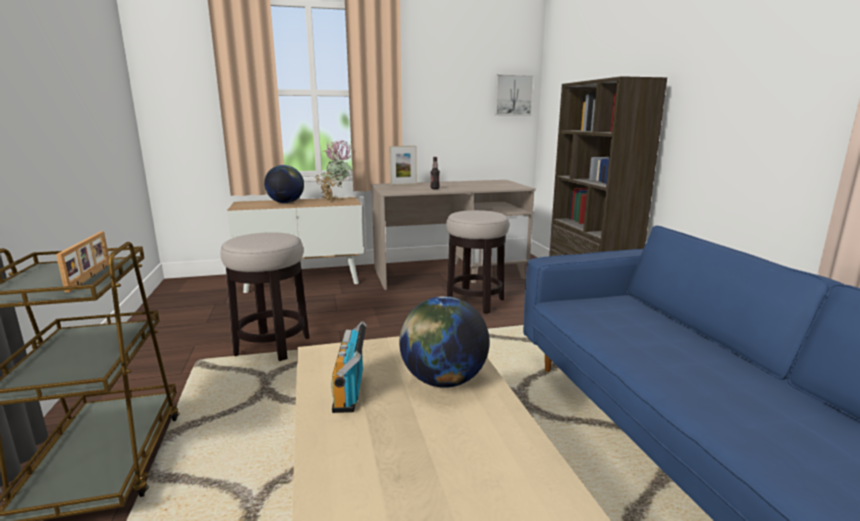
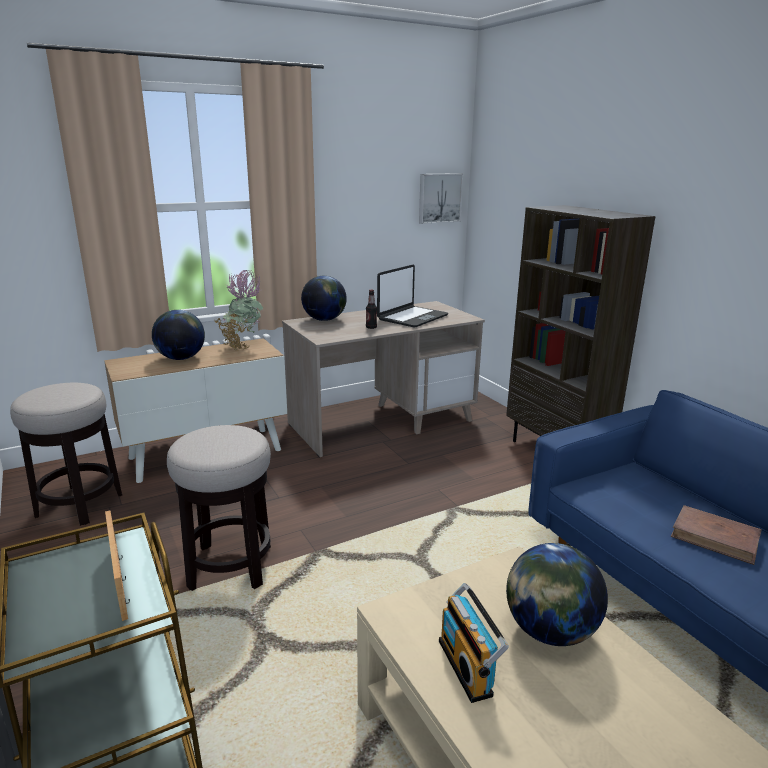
camera: 15 degrees left, 5 degrees up
picture frame [389,146,417,185] -> globe [301,276,347,321]
stool [446,210,509,314] -> stool moved to [10,383,122,526]
none -> laptop [377,265,448,328]
none -> brown book [671,505,762,565]

